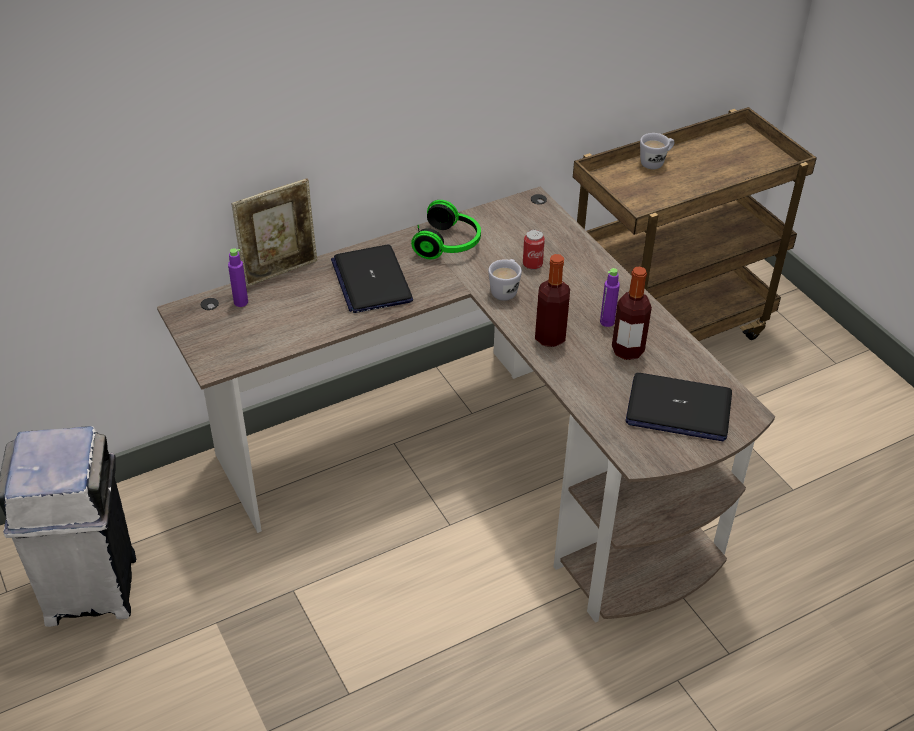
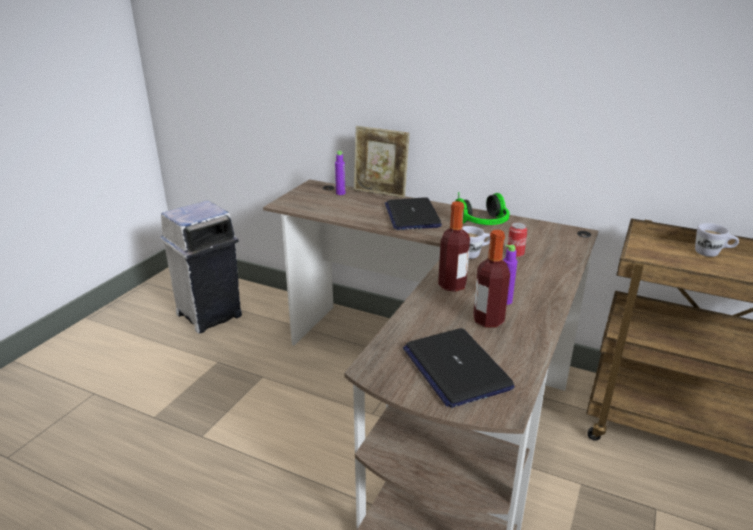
camera: 55 degrees right, 15 degrees down
laptop [331,245,413,313] -> laptop turned 45 degrees counterclockwise [385,197,442,230]

